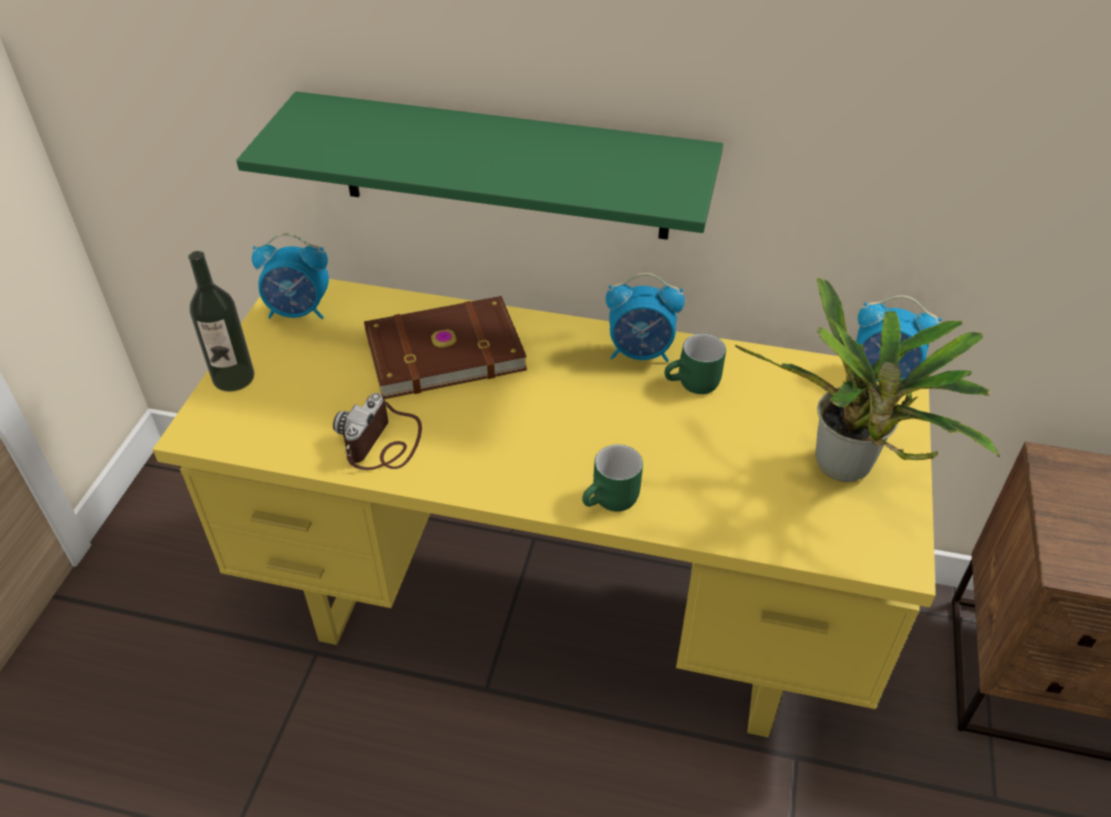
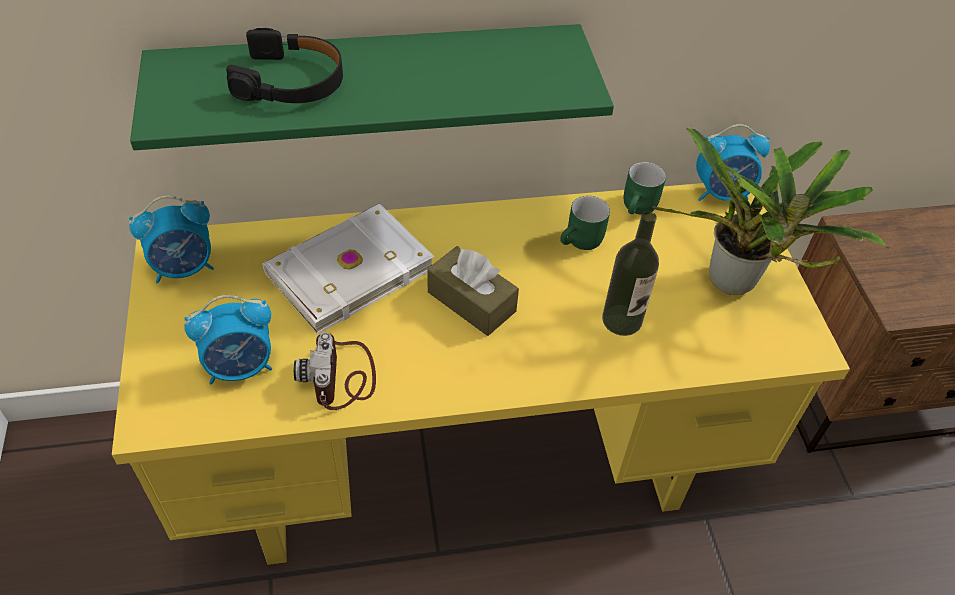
camera: 25 degrees left, 5 degrees up
bottle [188,251,254,392] -> bottle moved to [602,211,659,336]
brown book [364,296,527,399] -> white book [263,204,434,334]
green mug [582,444,643,512] -> green mug moved to [624,162,666,215]
alarm clock [606,273,685,362] -> alarm clock moved to [184,295,272,384]
none -> black headphones [226,28,343,103]
none -> brown tissue box [427,246,519,336]

